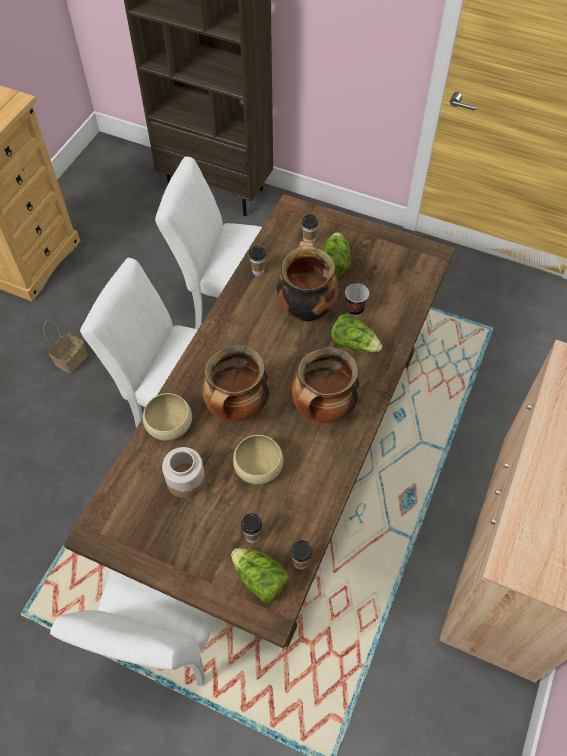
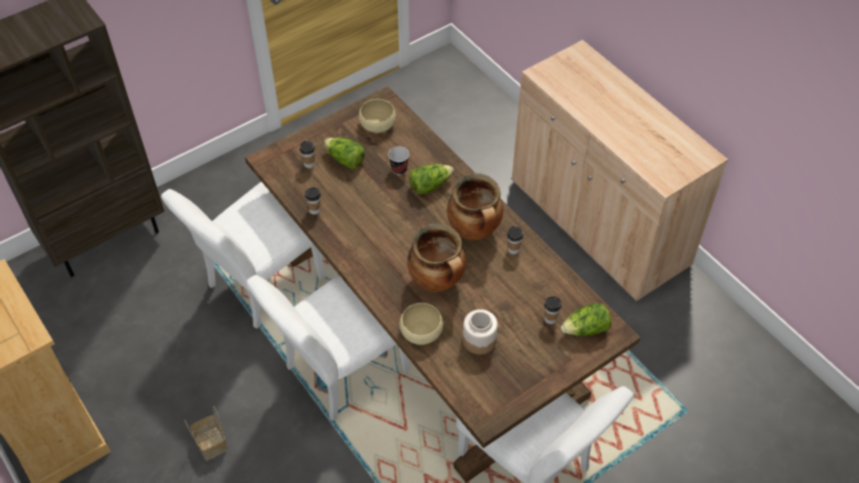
camera: 60 degrees left, 5 degrees down
beige bowl [233,435,283,485] -> beige bowl moved to [359,99,396,133]
cooking pot [277,241,338,322] -> none
cup [291,540,312,570] -> cup moved to [507,226,523,254]

